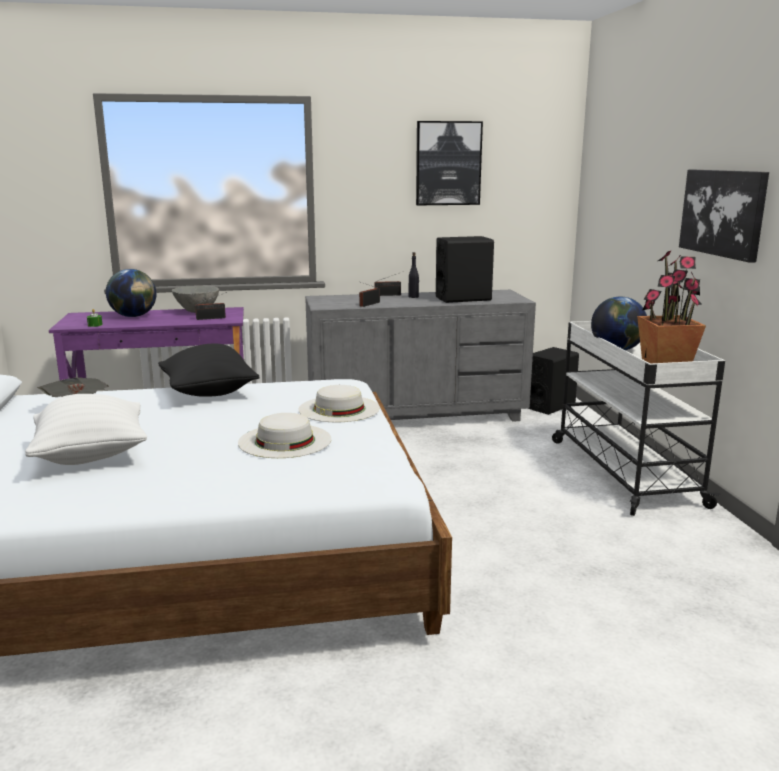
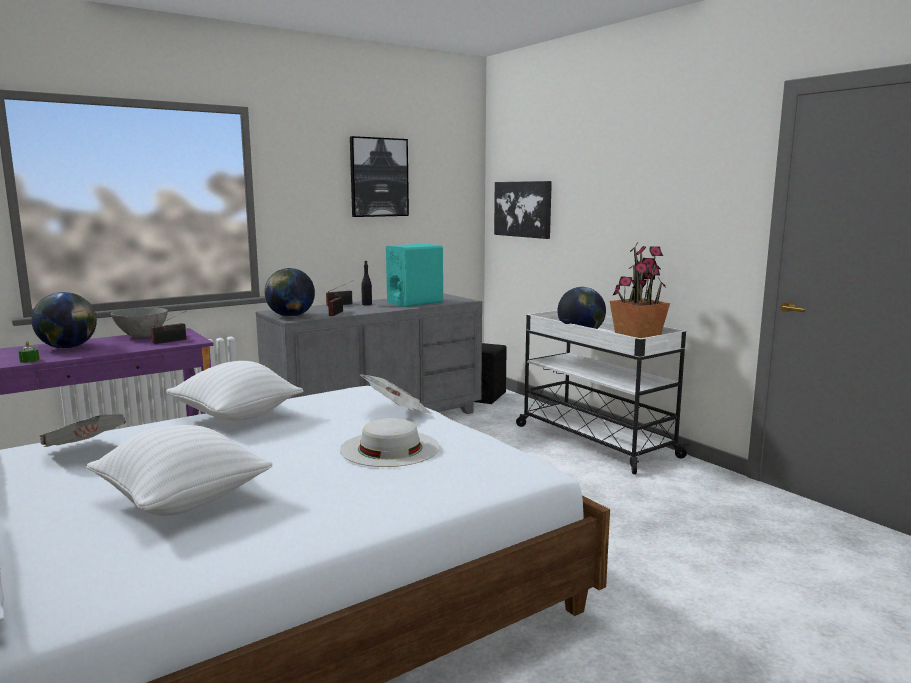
camera: 25 degrees left, 5 degrees down
black pillow [158,344,260,397] -> white pillow [166,361,303,421]
white hat [298,385,380,422] -> newspaper [360,374,433,414]
black speaker [436,236,494,303] -> turquoise speaker [386,244,443,307]
picture [679,169,769,263] -> picture moved to [494,181,552,239]
none -> globe [265,268,315,317]

